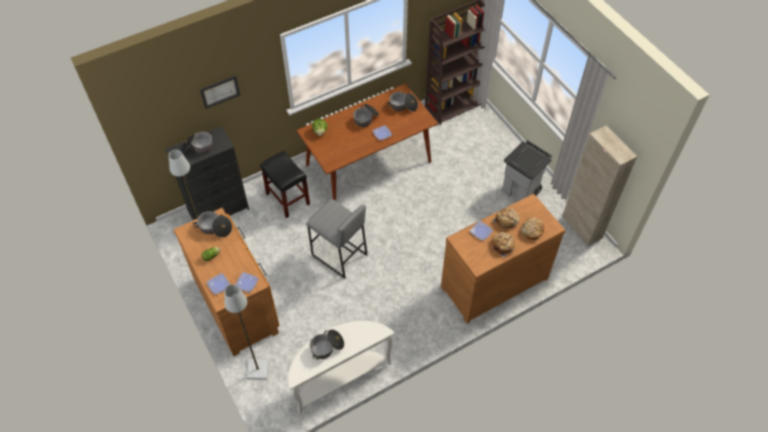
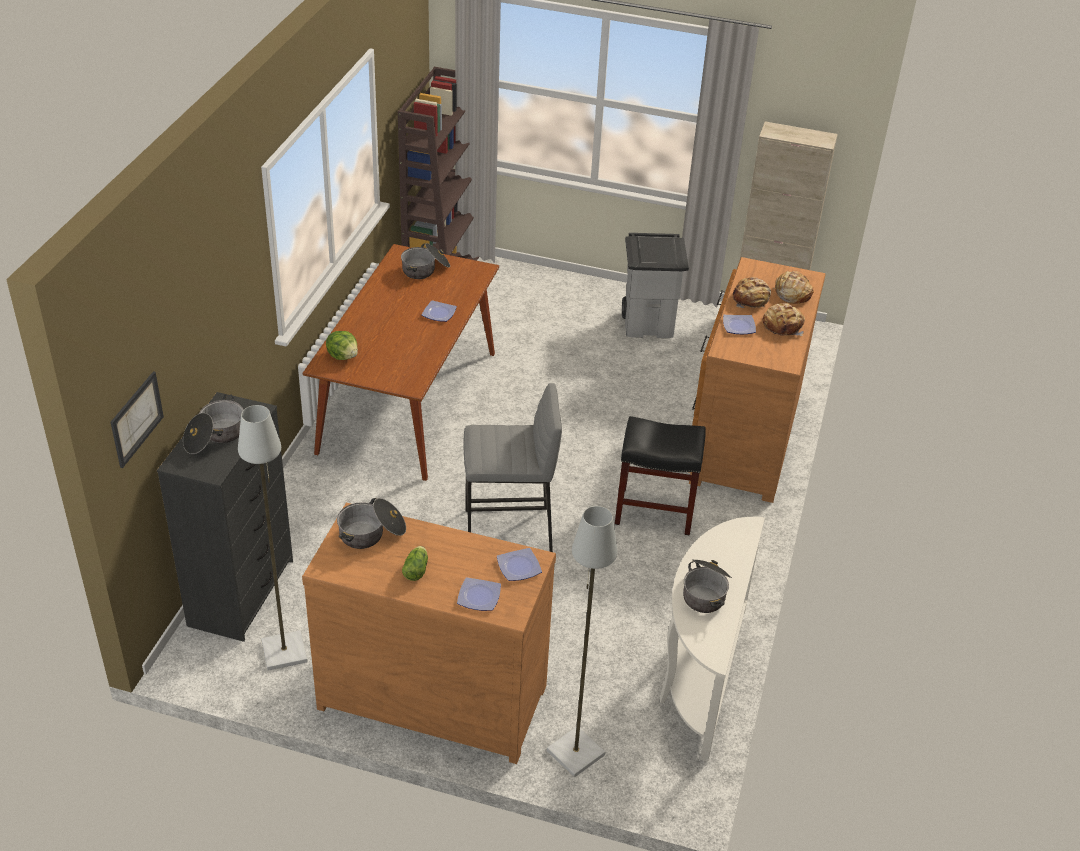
camera: 45 degrees left, 15 degrees down
picture [200,76,240,109] -> picture moved to [111,371,164,468]
black stool [260,151,310,218] -> black stool moved to [615,416,706,535]
cooking pot [353,104,379,127] -> none

